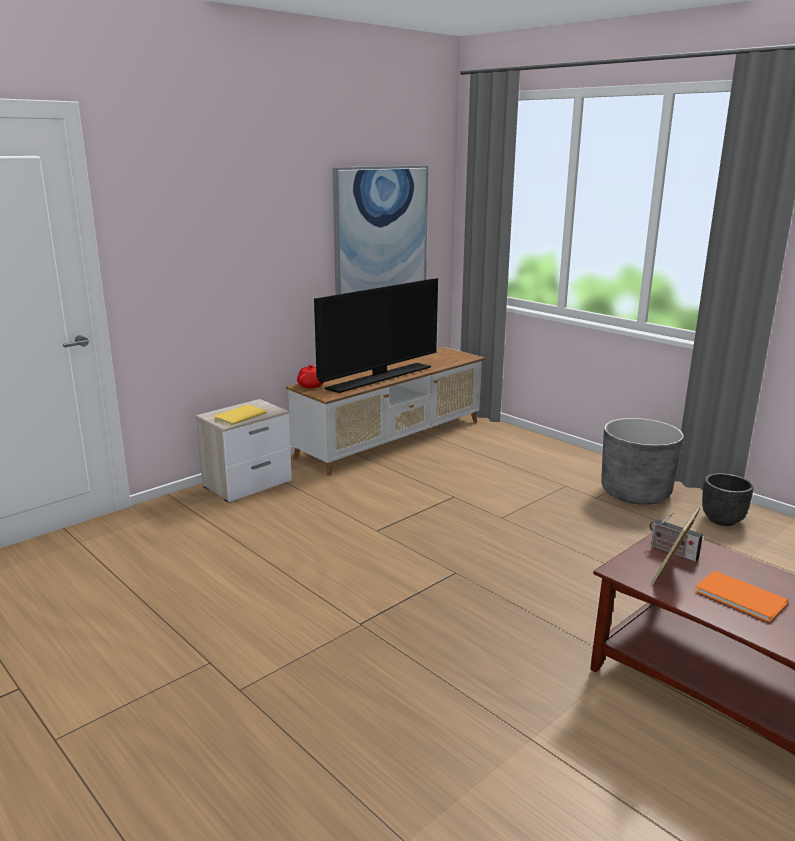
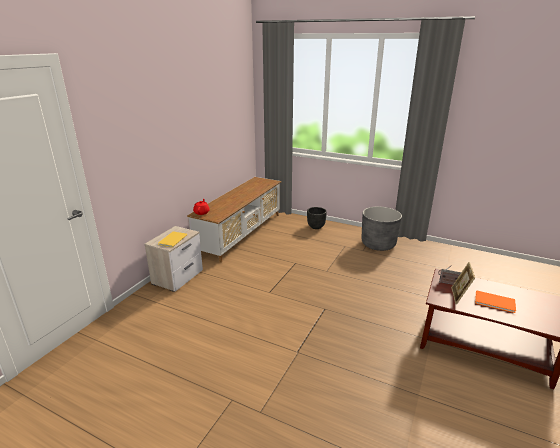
camera: 20 degrees left, 5 degrees up
television [314,278,438,393] -> none
picture [333,165,428,295] -> none
black planter [702,473,754,526] -> black planter moved to [307,207,327,229]

